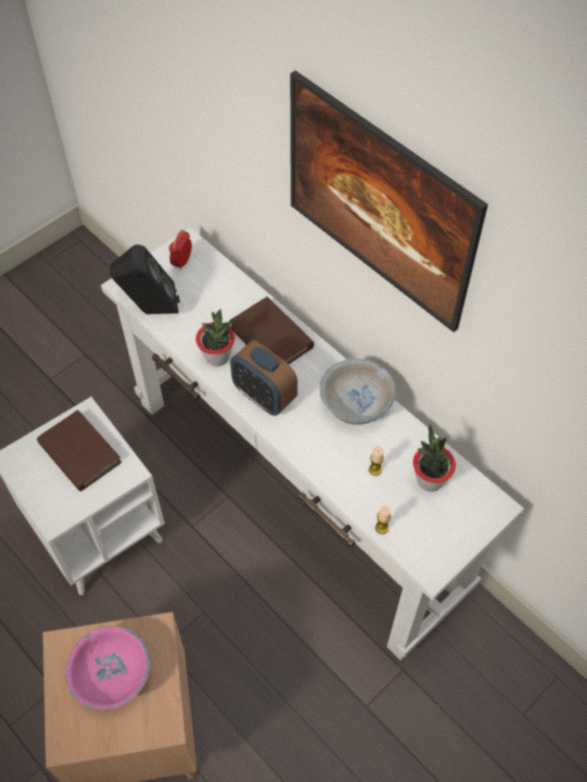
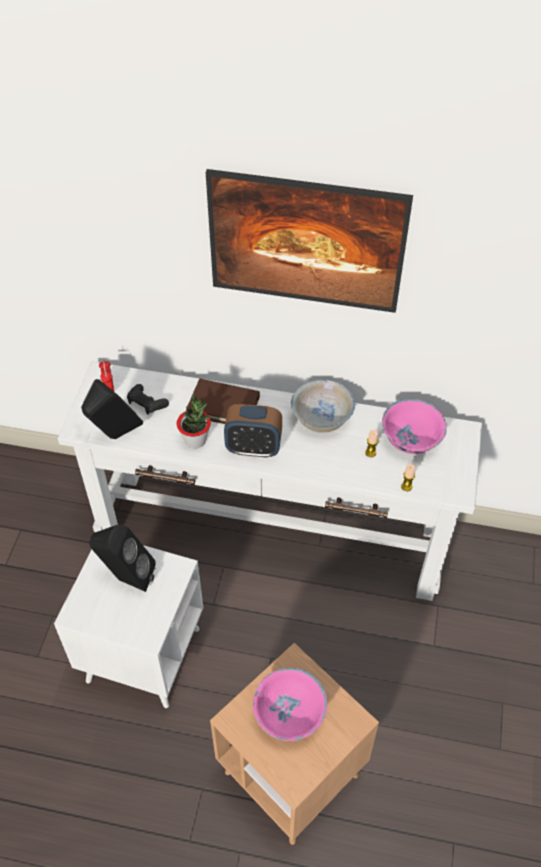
camera: 35 degrees left, 5 degrees down
brown book [37,410,122,491] -> black speaker [89,524,156,592]
potted plant [413,424,456,492] -> pink bowl [382,399,447,454]
none -> black game controller [127,384,169,415]

